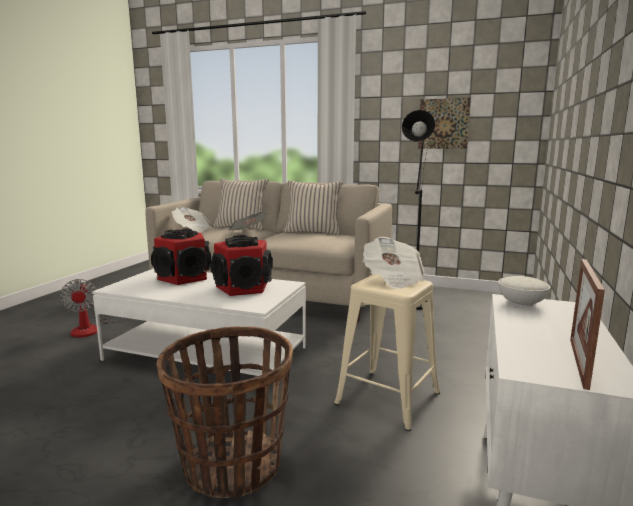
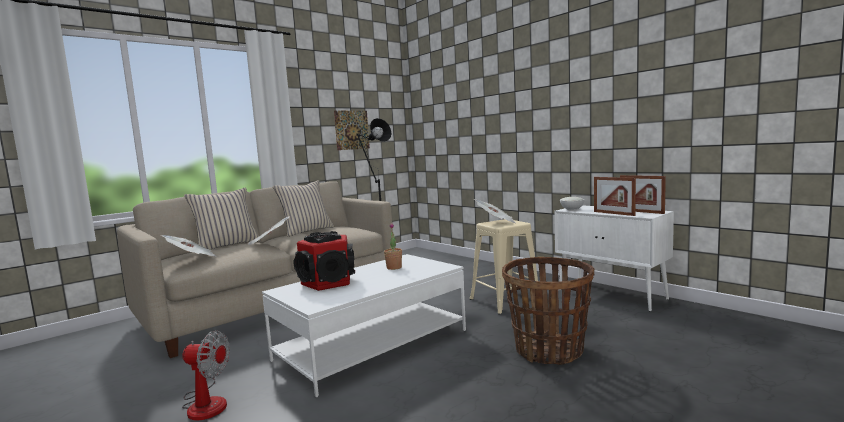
camera: 60 degrees left, 5 degrees down
speaker [210,235,273,296] -> potted plant [384,223,402,270]
none -> picture frame [594,177,636,216]

